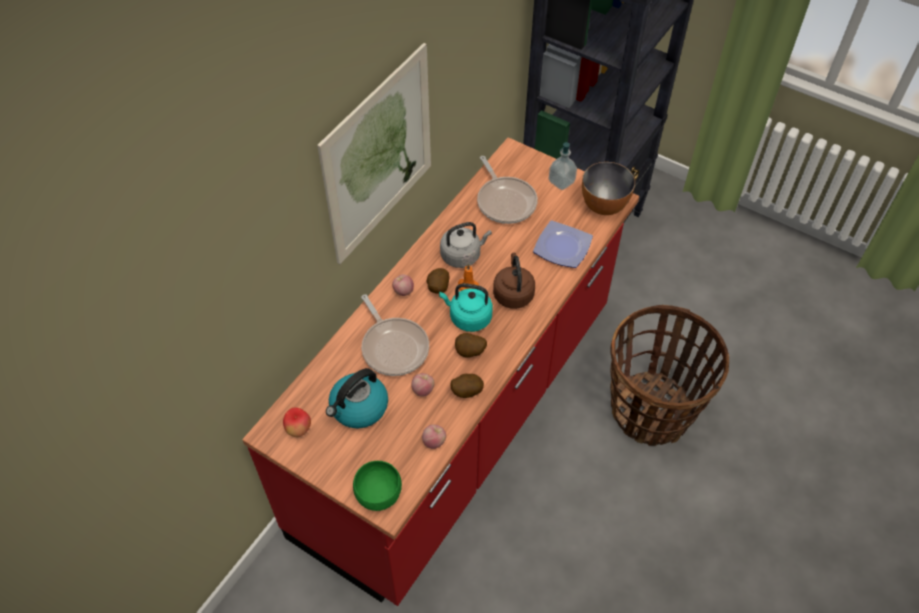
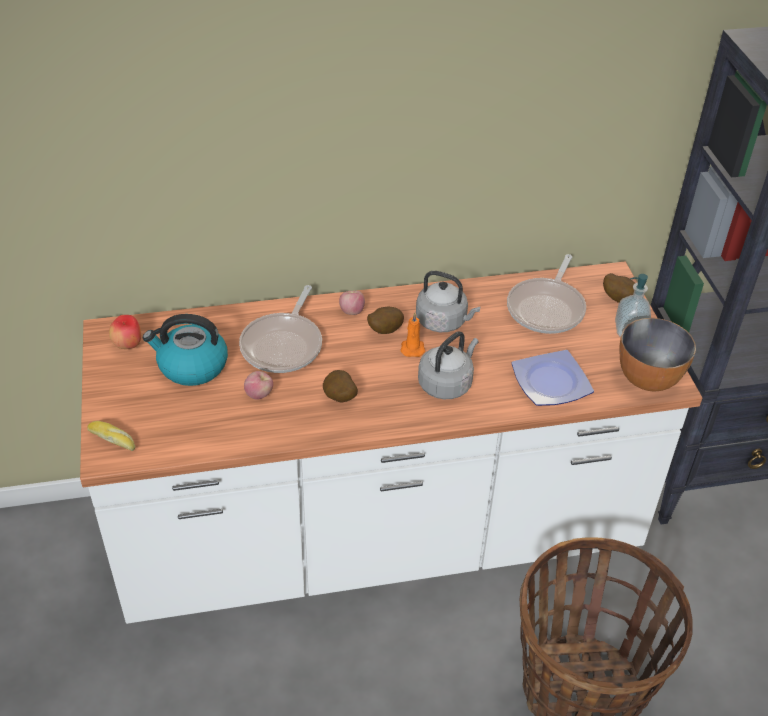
camera: 45 degrees right, 10 degrees down
red counter [243,137,639,606] -> white counter [80,262,702,624]
picture [317,43,431,264] -> none
green bowl [353,461,402,511] -> bread [87,421,135,451]
apple [422,424,446,449] -> none
turquoise kettle [439,283,493,332] -> none
potato [451,374,484,398] -> potato moved to [603,273,635,303]
brown kettle [493,253,535,309] -> grey kettle [418,331,479,399]

